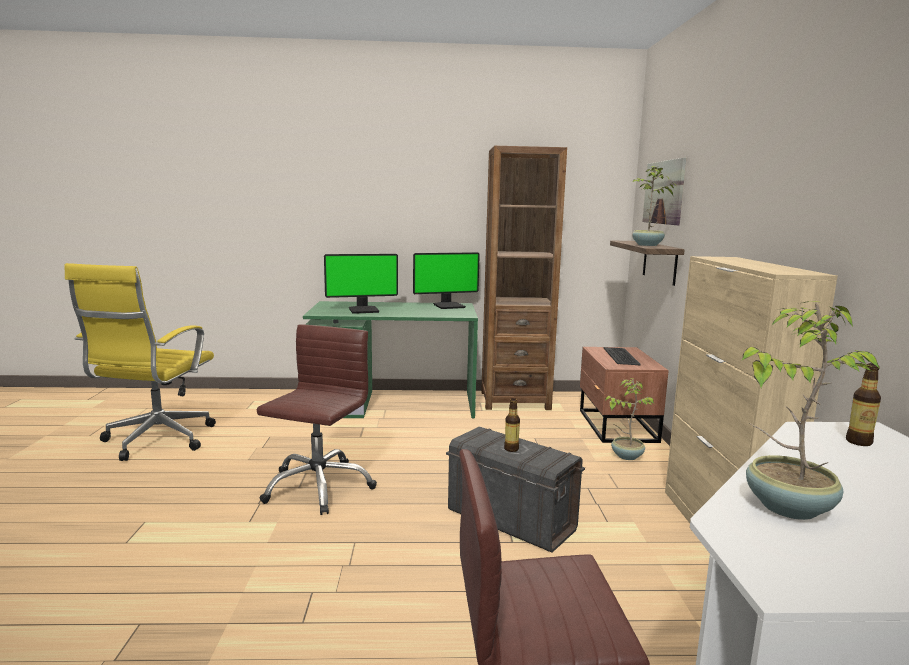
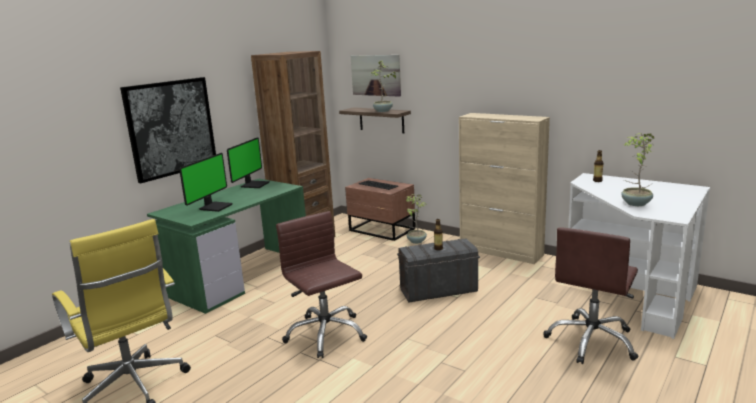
camera: 50 degrees left, 5 degrees up
none -> picture [120,77,216,183]

